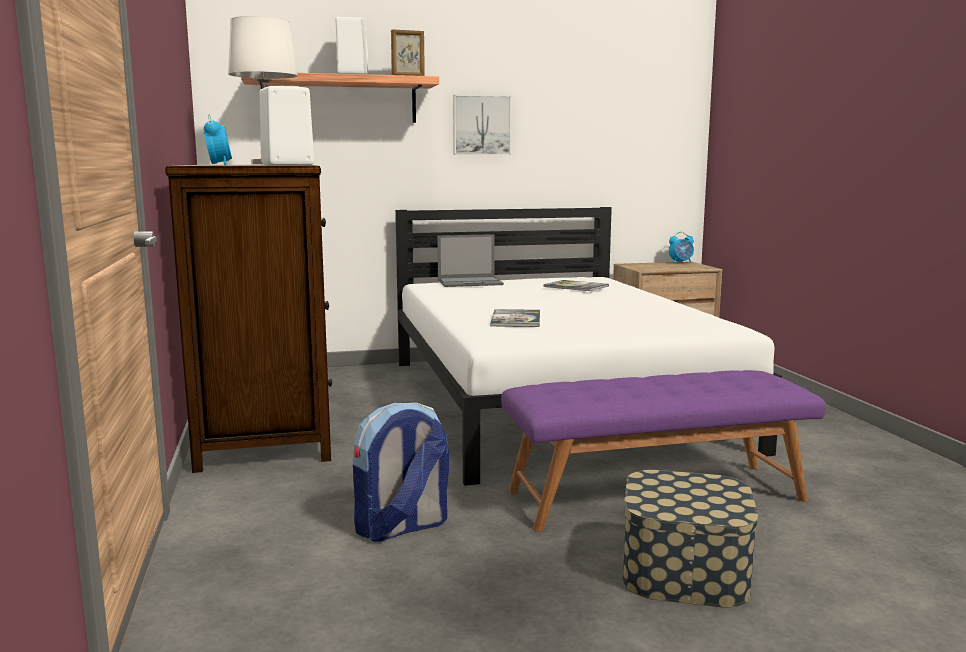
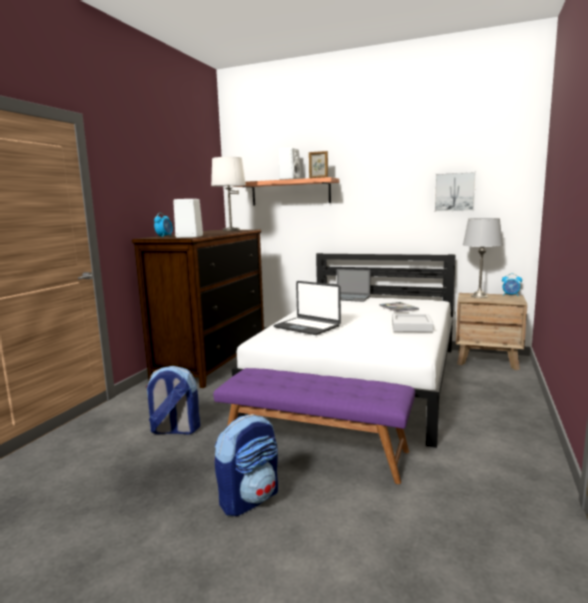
camera: 35 degrees right, 0 degrees up
picture [453,95,511,155] -> picture moved to [434,172,476,212]
book [490,309,540,327] -> laptop [273,281,341,335]
storage box [623,470,758,608] -> backpack [215,414,278,516]
none -> grey tray [392,314,434,332]
none -> grey table lamp [463,218,503,298]

